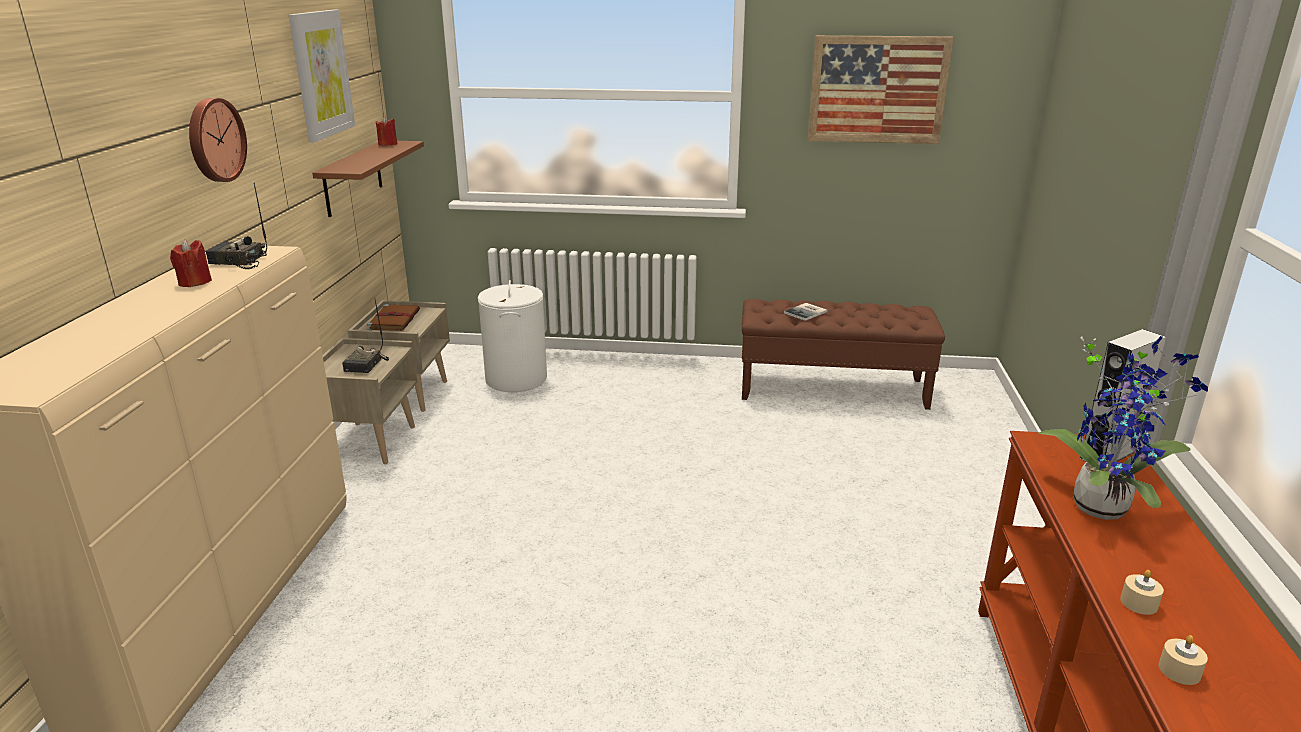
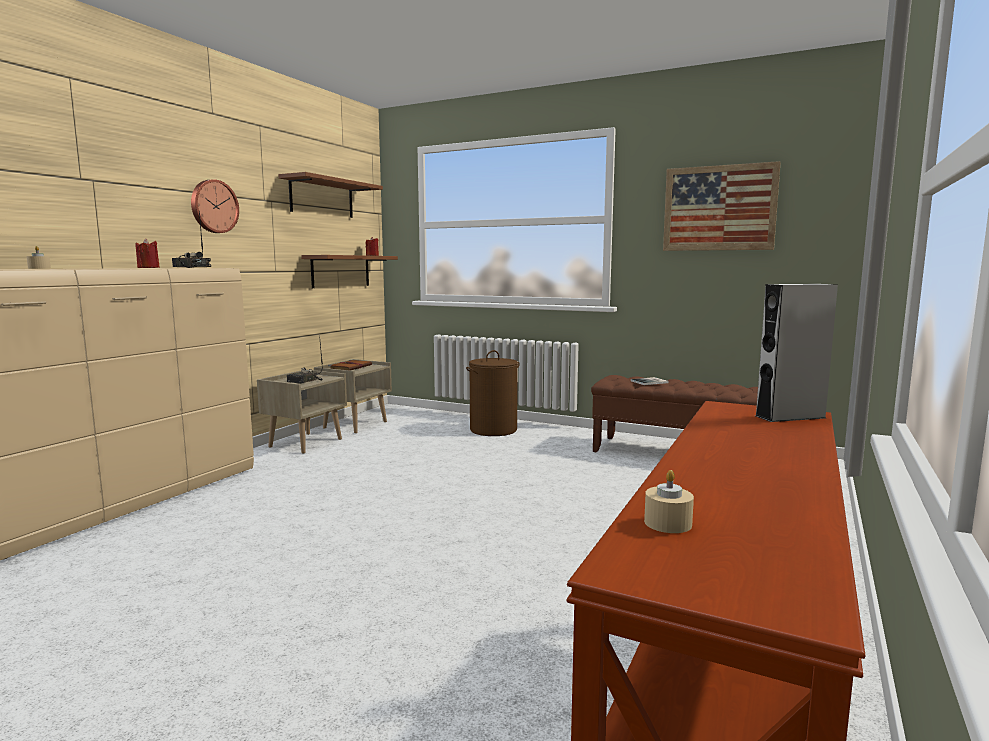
camera: 20 degrees right, 15 degrees down
picture [289,10,355,142] -> brown shelf [278,172,383,218]
white laundry basket [478,280,547,392] -> none
potted plant [1037,336,1208,520] -> none
beige candle [1120,570,1164,615] -> beige candle moved to [26,246,51,269]
none -> brown laundry basket [466,350,520,436]

